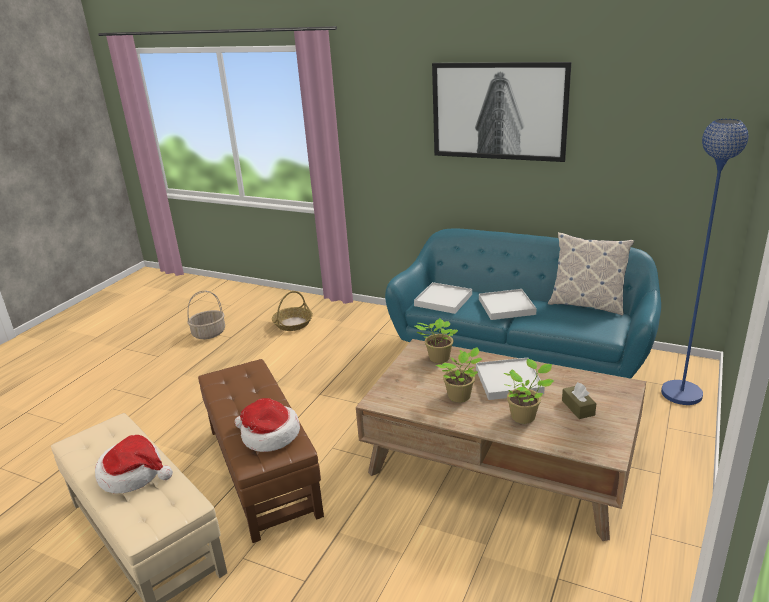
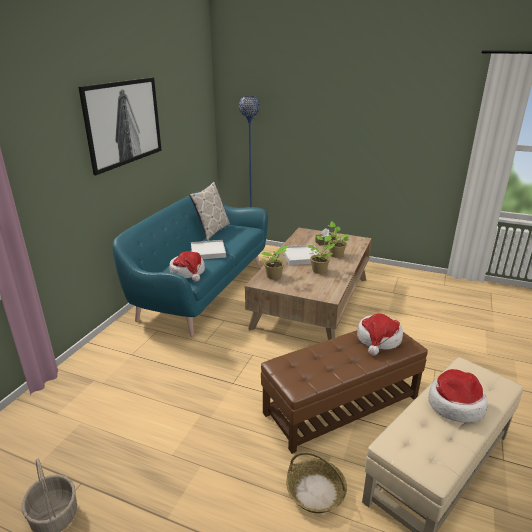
camera: 95 degrees left, 0 degrees up
basket [272,291,313,331] -> basket moved to [286,452,347,513]
white tray [414,282,472,314] -> hat [169,251,205,282]

